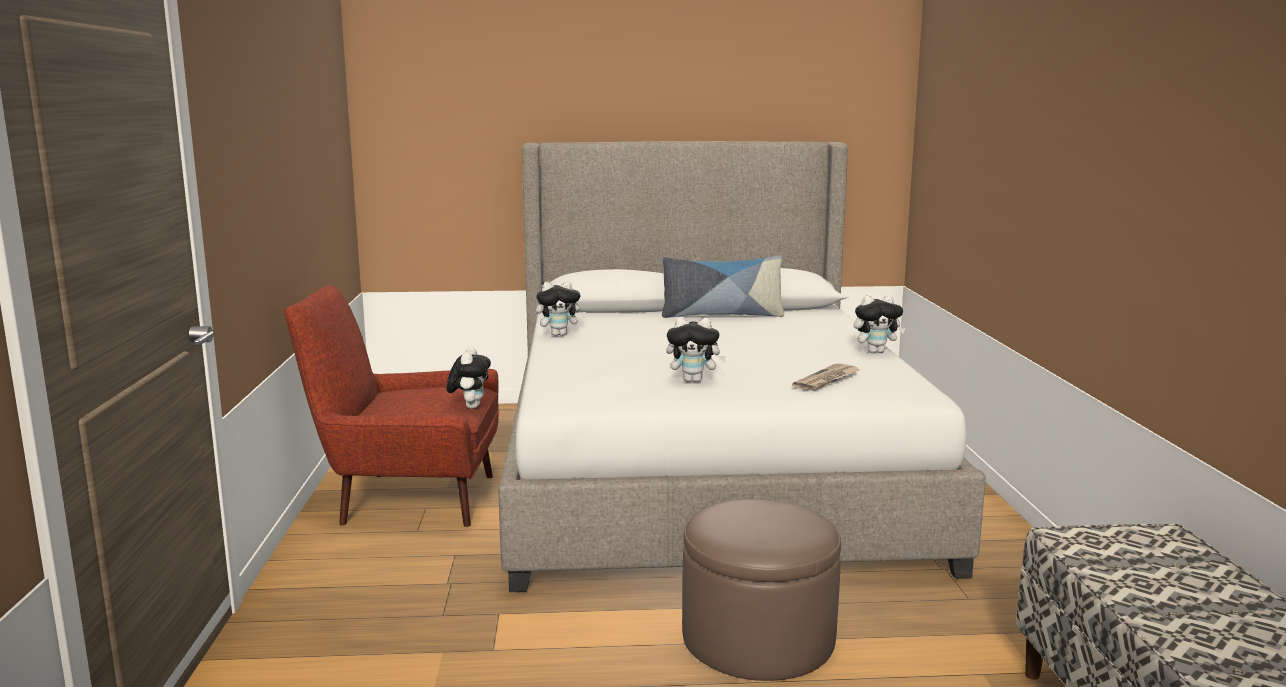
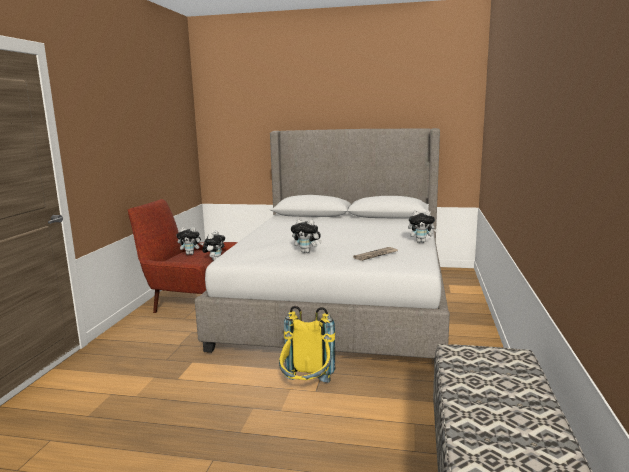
camera: 15 degrees right, 0 degrees up
plush toy [536,281,586,336] -> plush toy moved to [176,227,203,255]
pillow [662,255,784,318] -> none
brown ottoman [682,499,841,681] -> yellow backpack [279,306,335,383]

